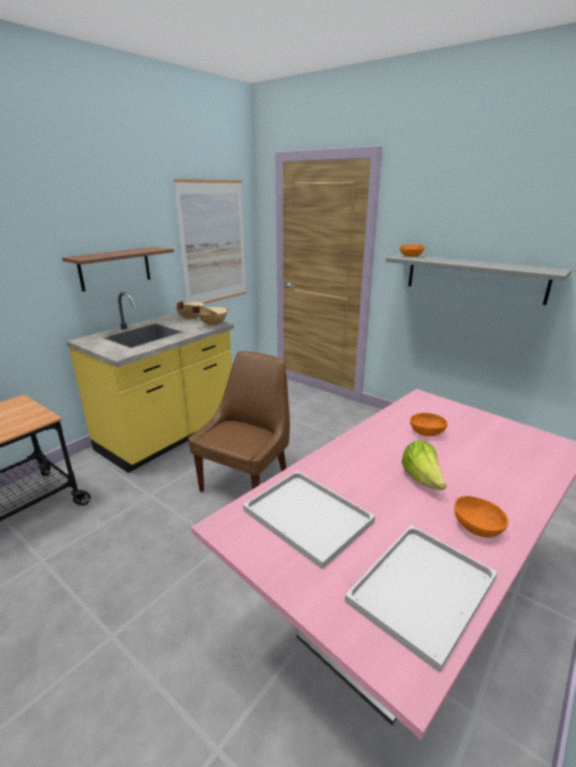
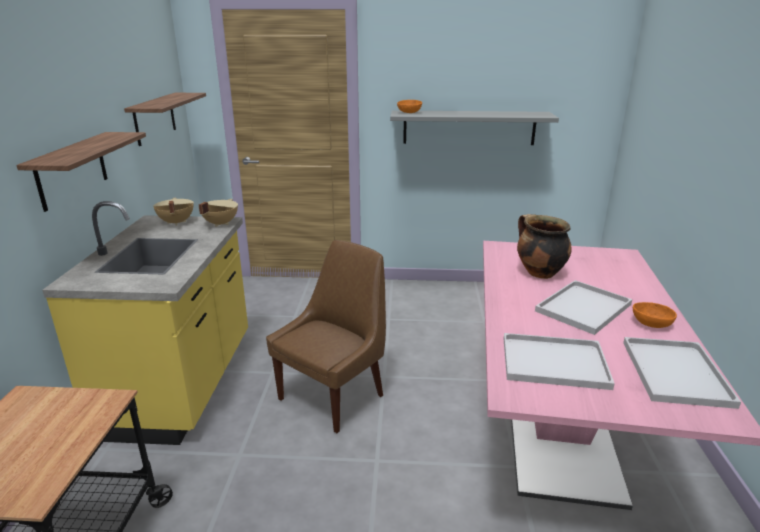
camera: 35 degrees left, 0 degrees up
picture [174,179,247,304] -> shelf [124,93,206,146]
brown chair [188,351,290,492] -> brown chair turned 45 degrees clockwise [266,240,386,433]
lettuce [402,440,446,490] -> white tray [535,280,632,335]
orange bowl [410,413,448,436] -> cooking pot [517,214,572,279]

